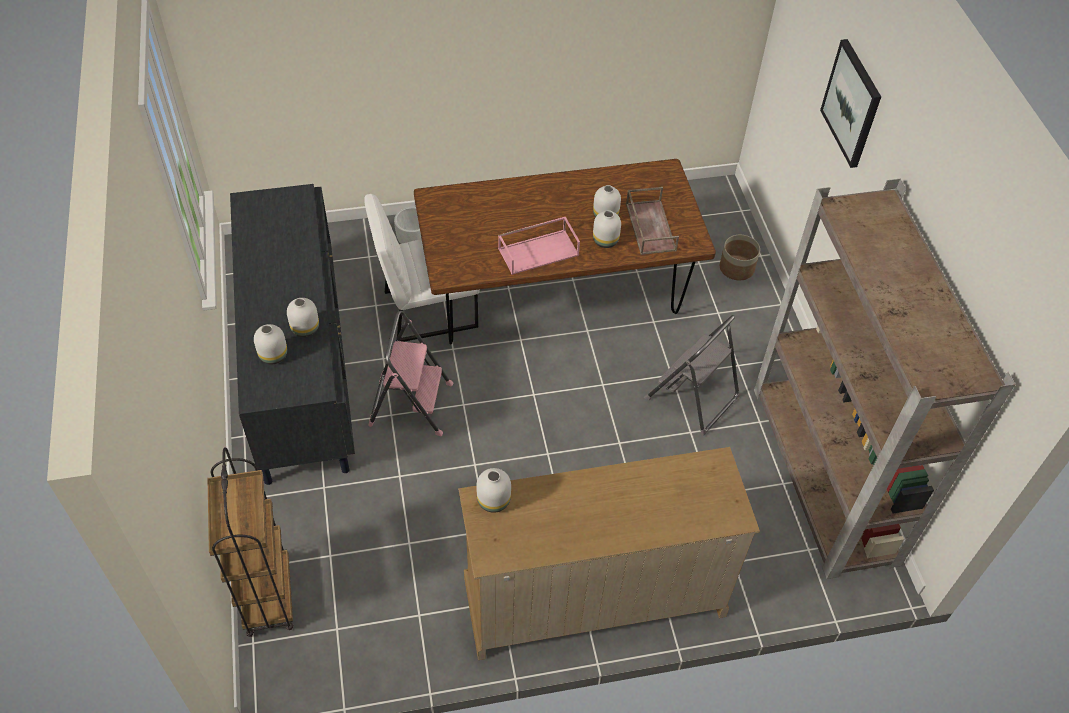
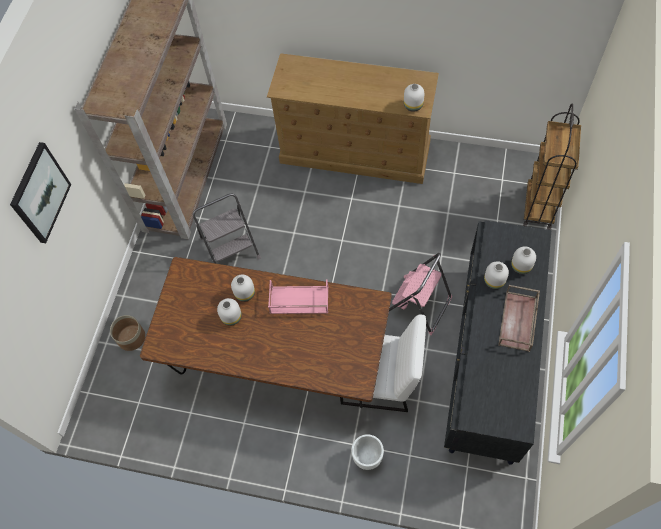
camera: 150 degrees left, 10 degrees up
brown tray [626,187,679,255] -> brown tray moved to [498,285,540,352]

